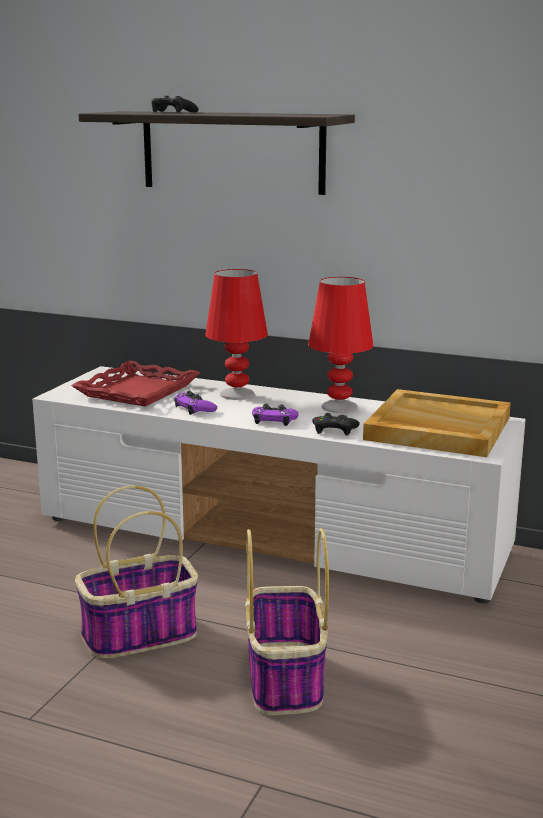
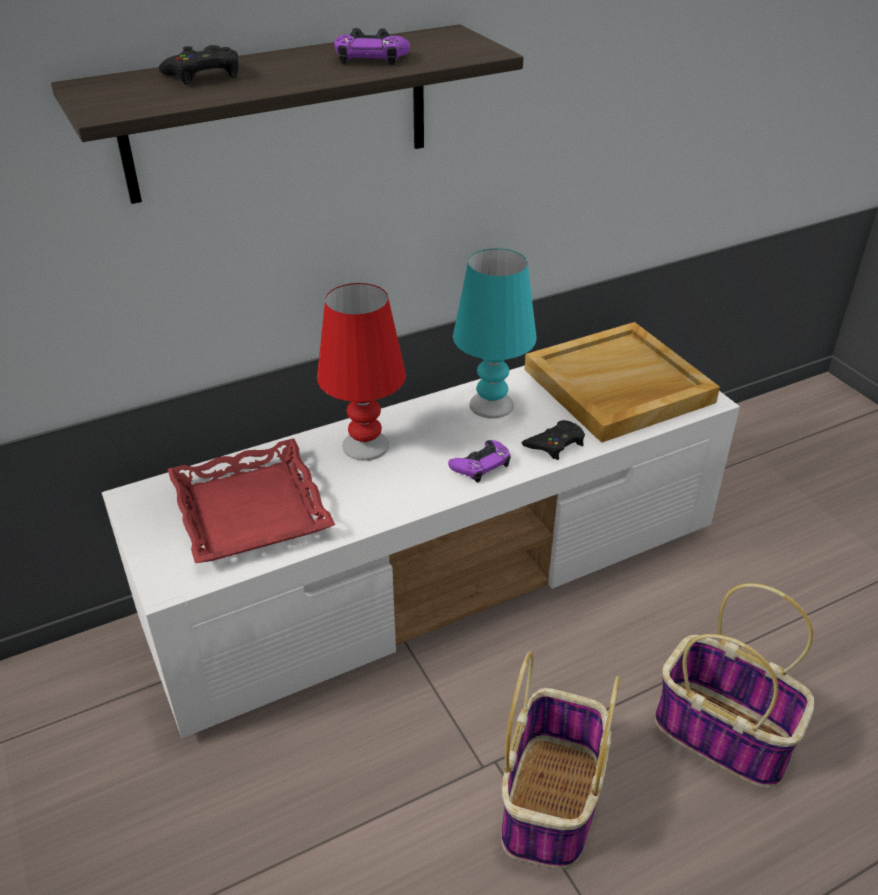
camera: 50 degrees left, 20 degrees up
purple game controller [174,391,217,415] -> purple game controller moved to [334,28,410,66]
red table lamp [308,277,374,413] -> turquoise table lamp [453,248,537,419]

